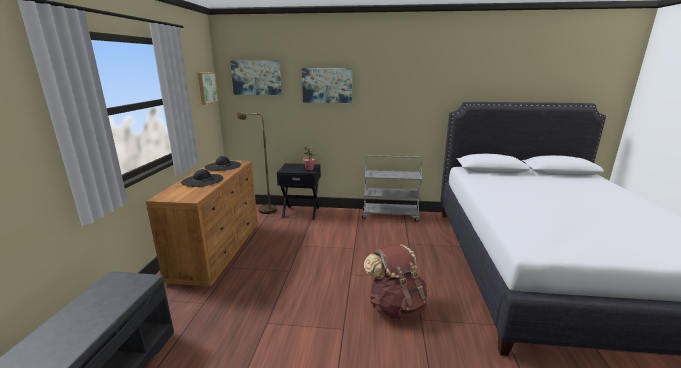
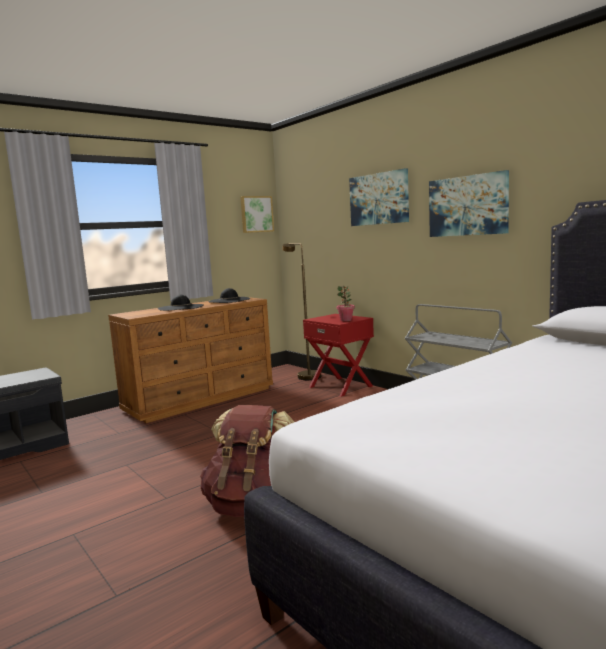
camera: 45 degrees right, 10 degrees down
picture [230,60,282,95] -> picture moved to [429,170,509,237]
black nightstand [277,163,321,220] -> red nightstand [303,314,374,397]

